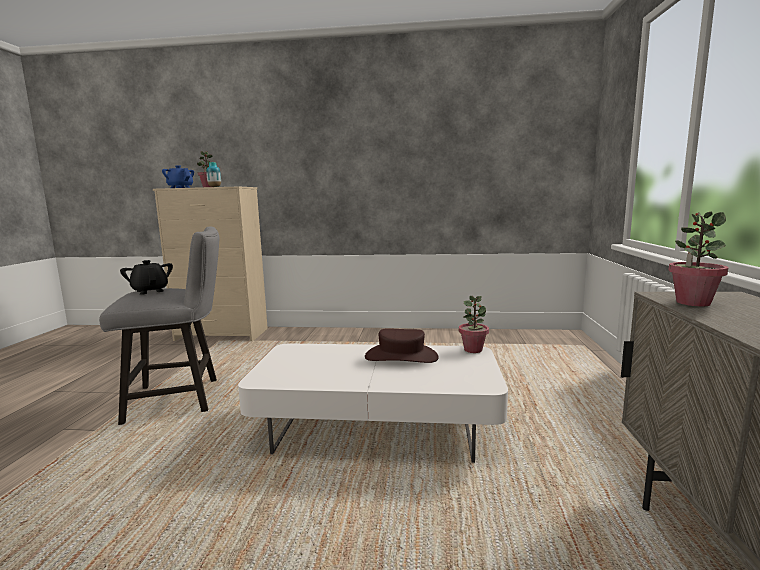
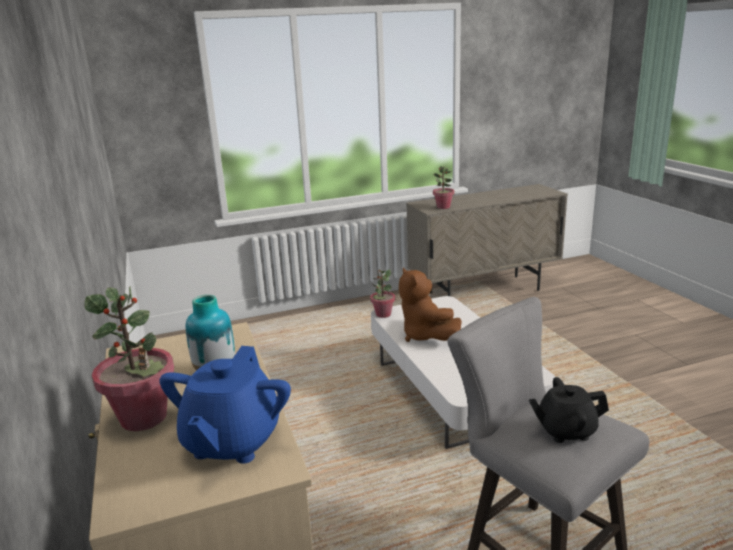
camera: 115 degrees left, 10 degrees up
black teapot [120,260,173,295] -> black teapot turned 60 degrees clockwise [529,377,609,443]
brown hat [365,328,438,363] -> brown plush toy [399,267,462,342]

